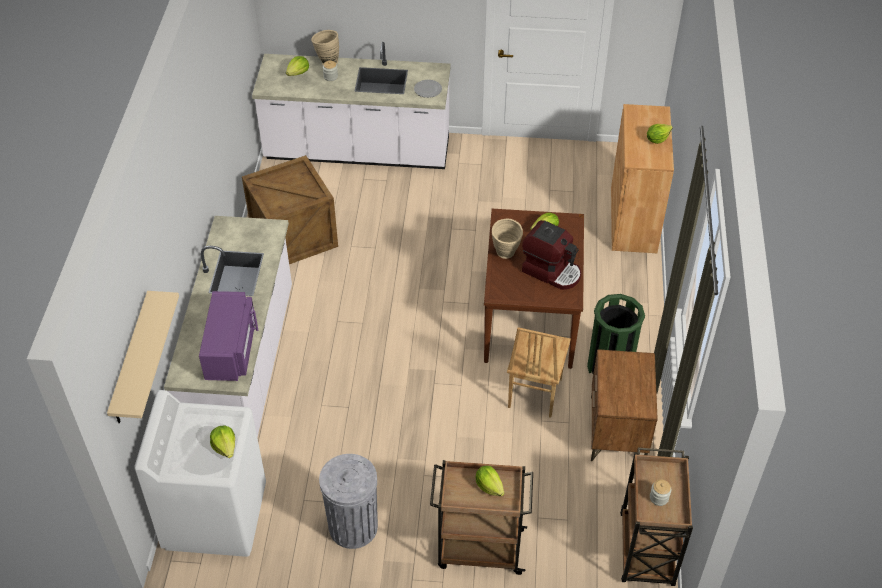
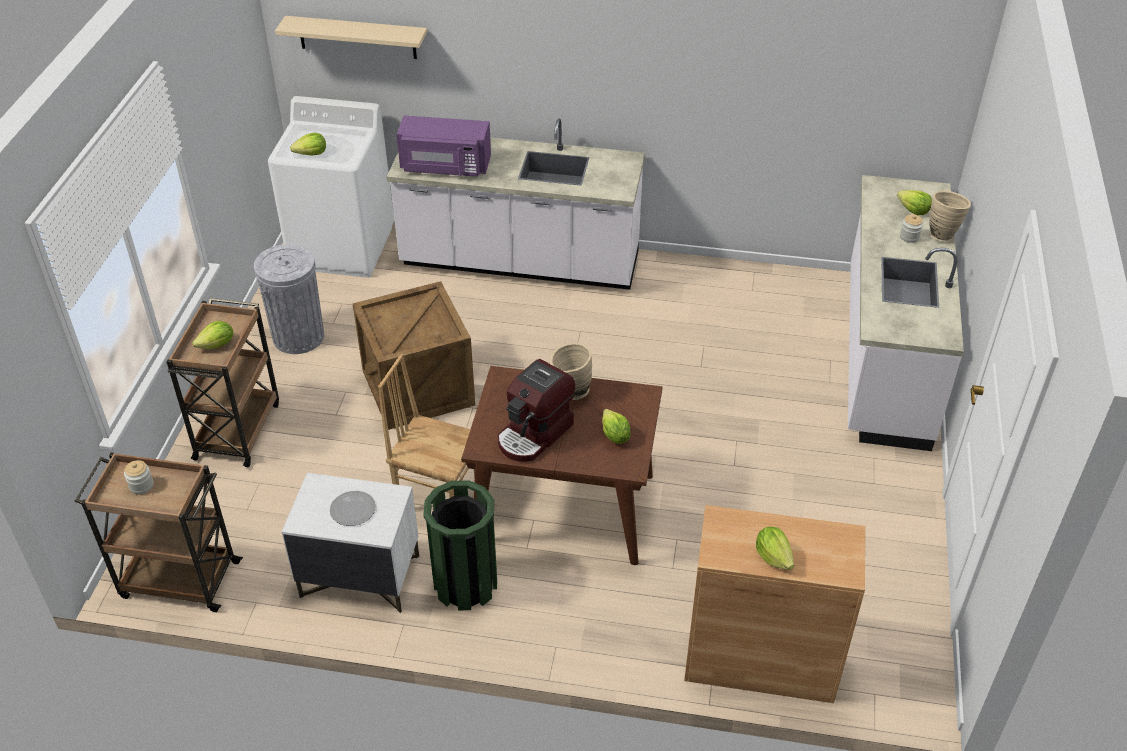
camera: 95 degrees right, 5 degrees down
crate [242,155,338,264] -> crate moved to [352,281,475,430]
plate [414,80,442,98] -> plate moved to [330,491,376,526]
brown nightstand [591,349,658,461] -> white nightstand [282,473,419,613]

